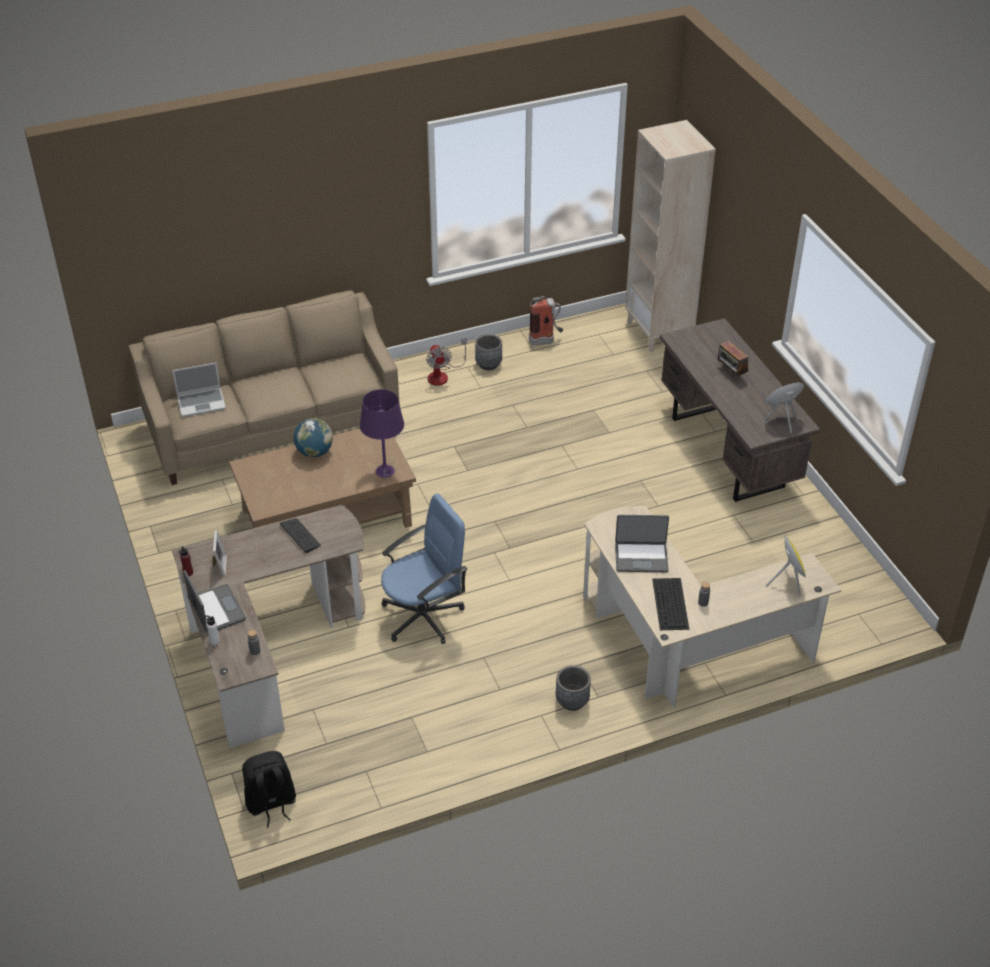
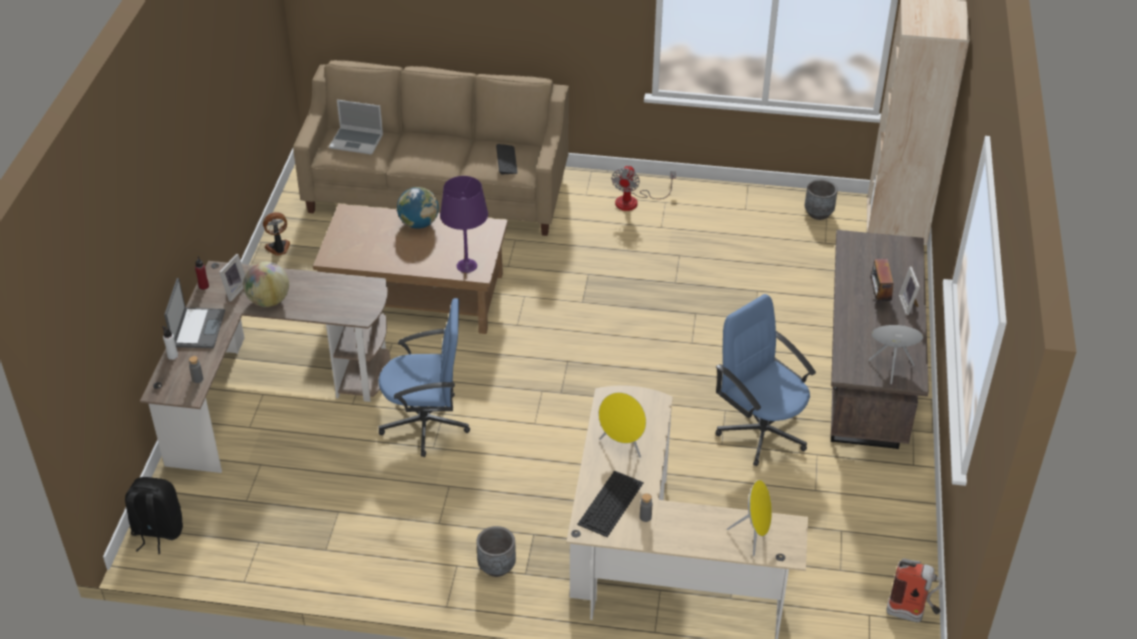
camera: 30 degrees right, 0 degrees up
keyboard [280,518,321,553] -> keyboard moved to [496,144,518,174]
grey planter [475,334,502,370] -> grey planter moved to [805,179,838,220]
fire extinguisher [529,296,563,345] -> fire extinguisher moved to [886,559,942,623]
laptop [615,515,669,572] -> yellow speaker [599,392,646,458]
none -> globe [243,262,289,307]
none -> fan [263,212,290,256]
none -> blue office chair [715,294,816,466]
none -> picture frame [899,266,920,315]

